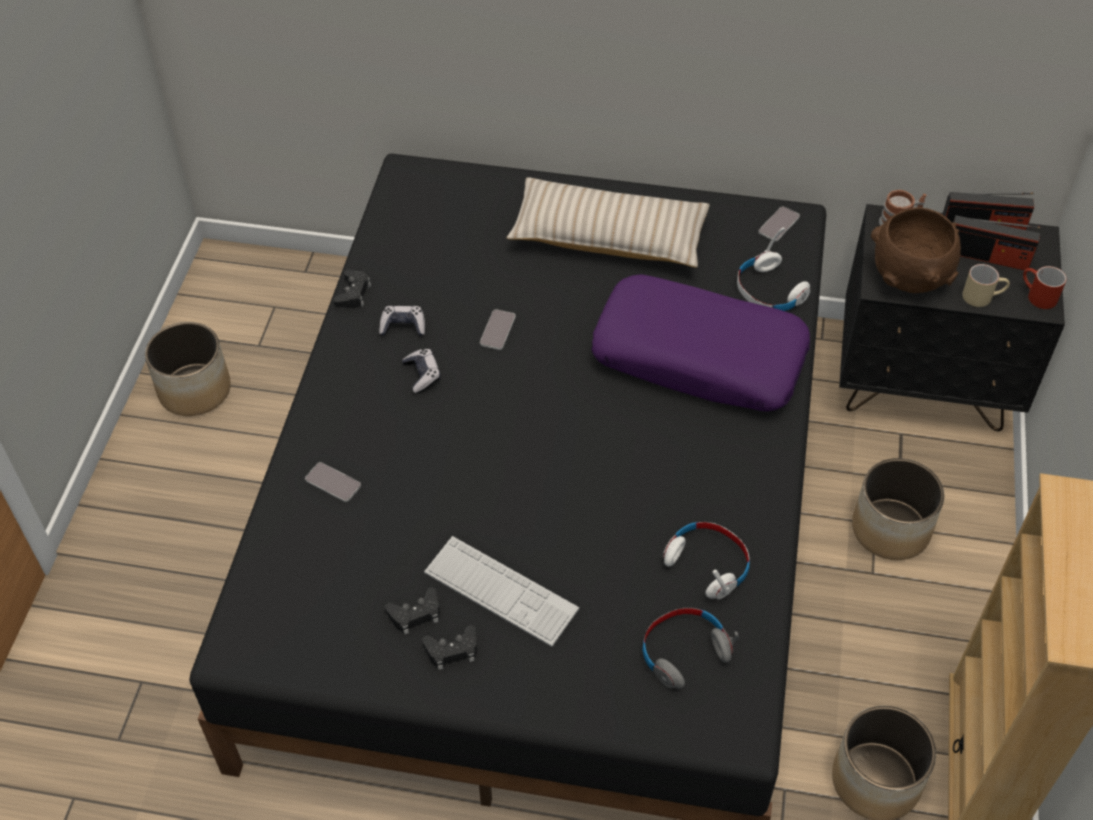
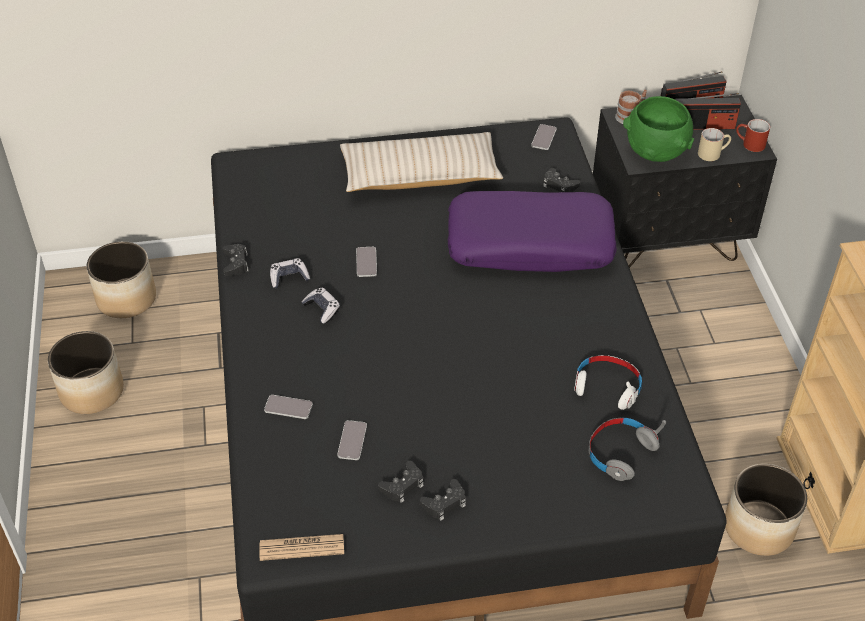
camera: 20 degrees left, 5 degrees down
keyboard [424,536,579,647] -> none
white headphones [737,227,810,311] -> black game controller [543,168,580,192]
planter [852,458,944,560] -> planter moved to [87,241,156,318]
brown bowl [871,208,961,293] -> green bowl [623,96,694,162]
none -> newspaper [259,534,344,561]
none -> phone [337,420,367,460]

